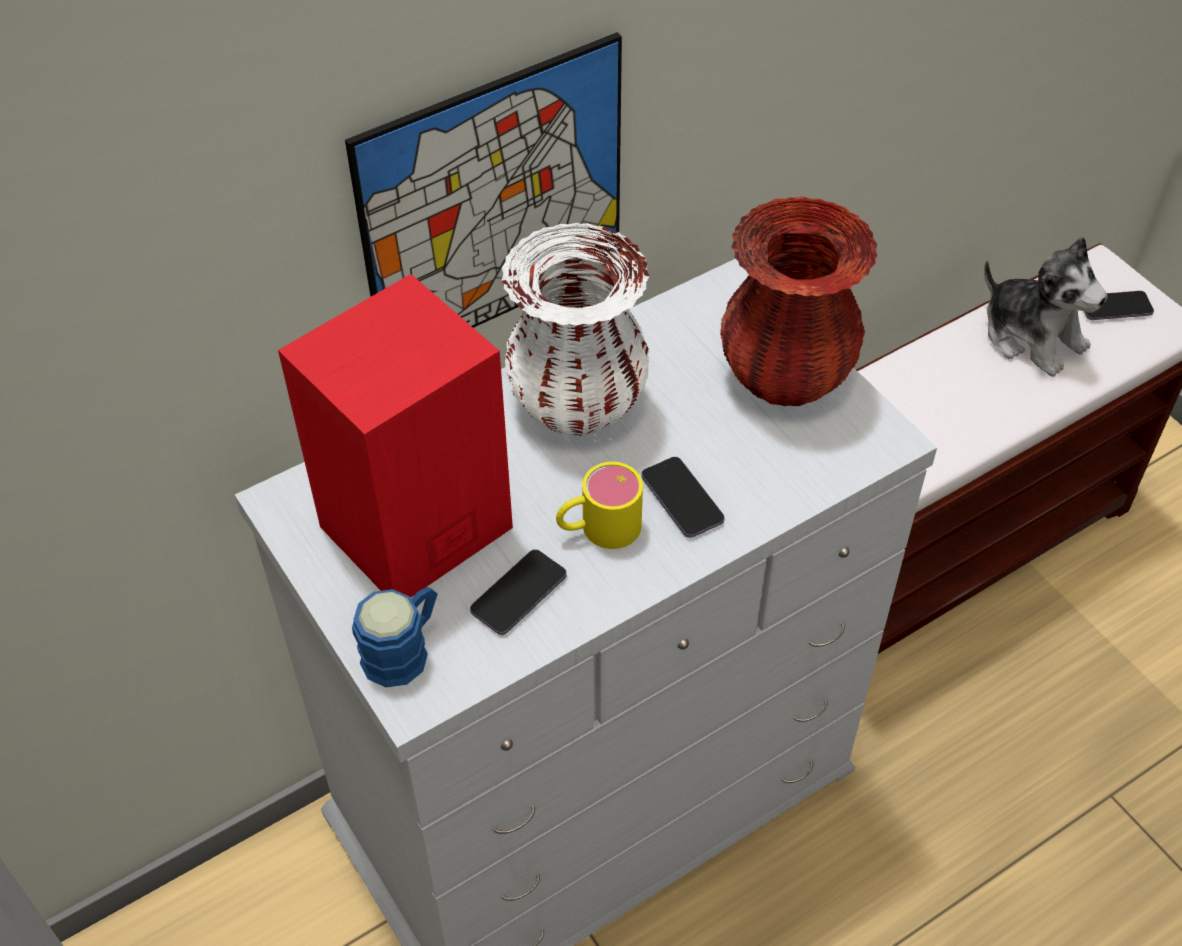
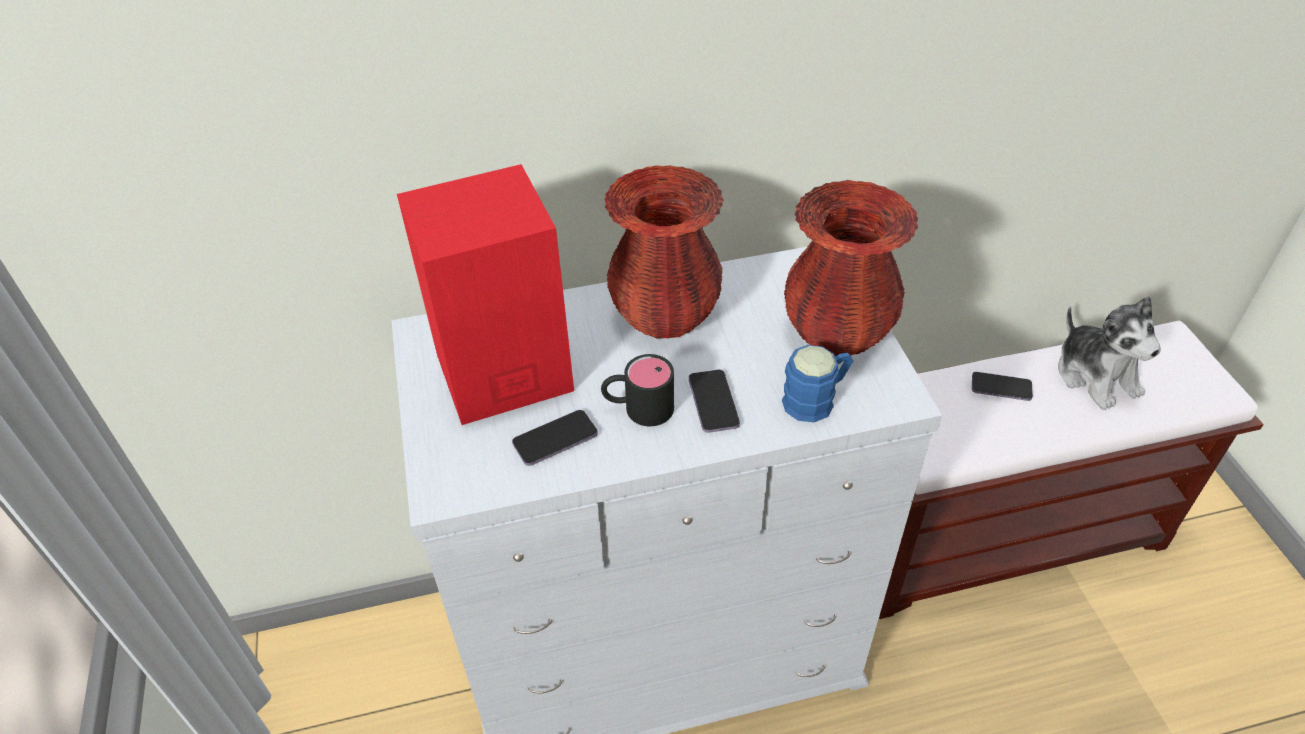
camera: 20 degrees right, 5 degrees down
picture [345,32,622,328] -> none
blue mug [352,587,438,687] -> blue mug moved to [782,345,853,422]
white vase [501,223,649,436] -> red vase [604,165,724,339]
yellow mug [556,462,643,549] -> black mug [601,354,674,426]
phone [1084,291,1154,320] -> phone moved to [972,372,1033,401]

